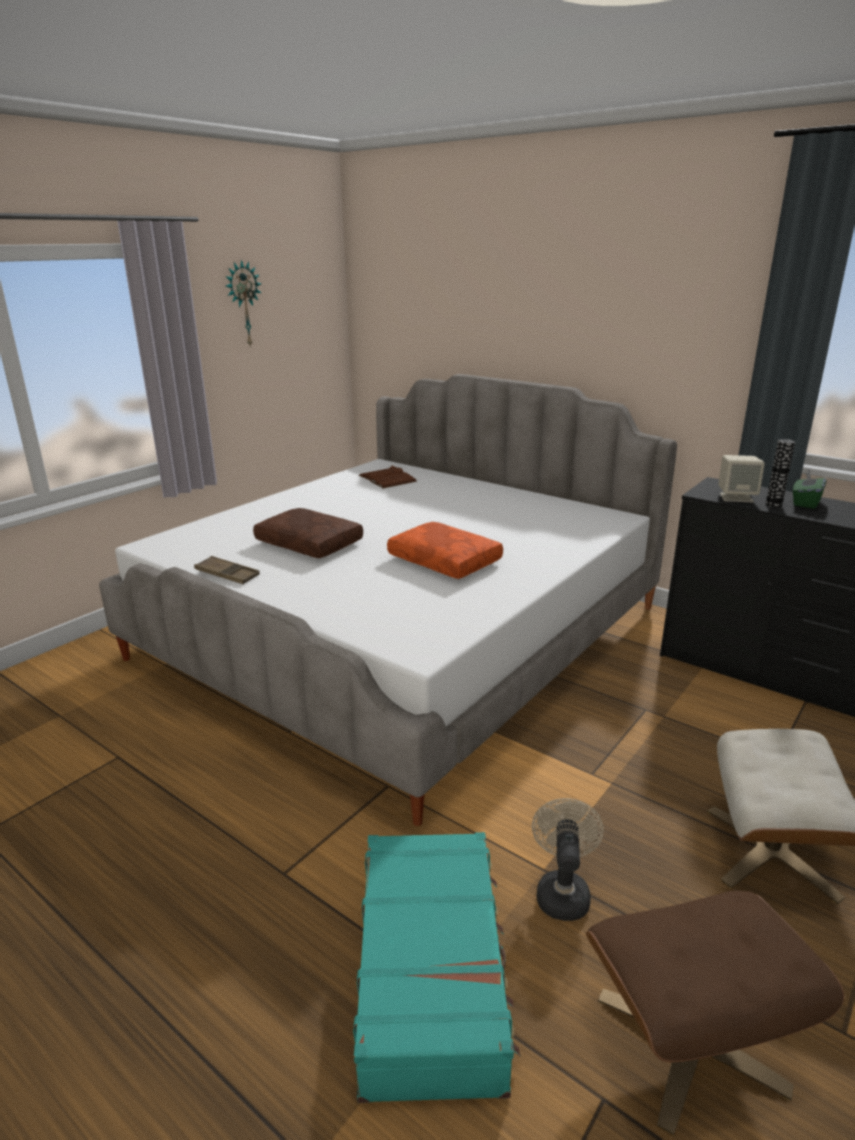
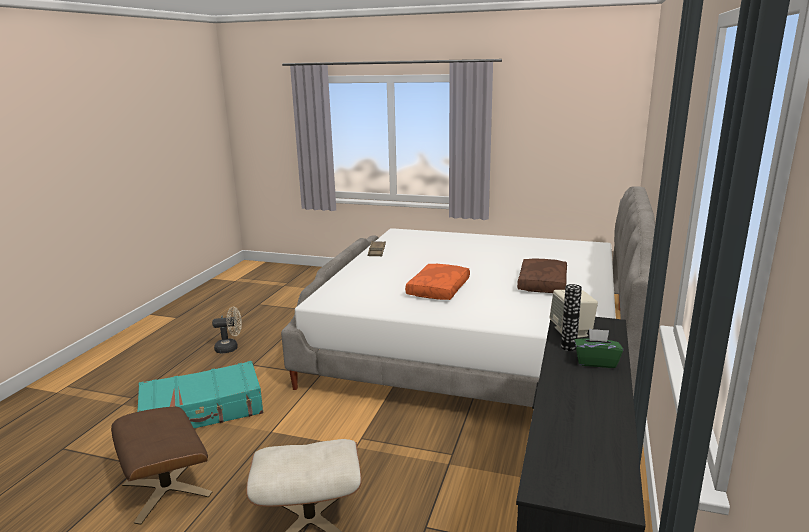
camera: 70 degrees right, 5 degrees down
wall clock [225,260,261,347] -> none
brown pillow [253,508,363,558] -> brown pillow moved to [517,258,567,293]
brown book [358,465,417,488] -> none
beige fan [532,798,604,921] -> beige fan moved to [212,307,242,353]

